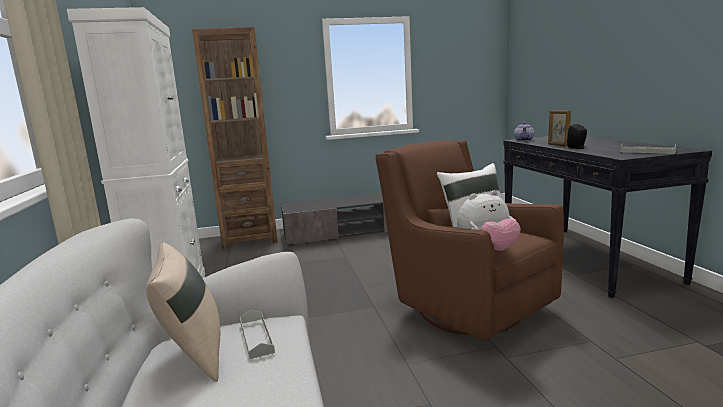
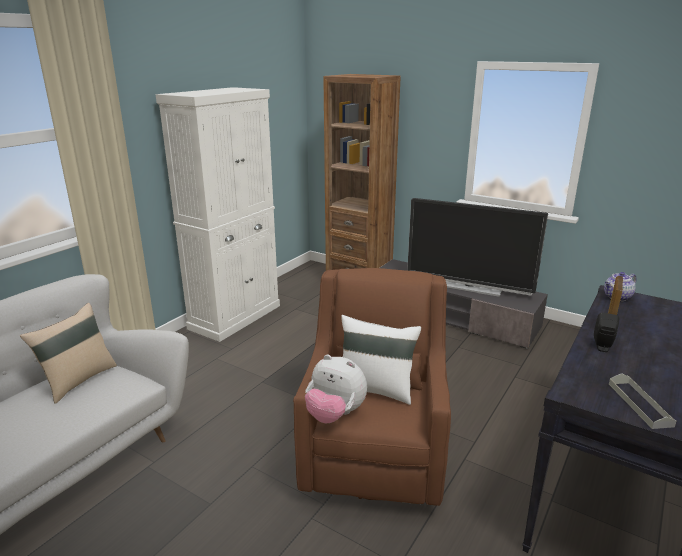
camera: 45 degrees right, 10 degrees up
grey tray [240,310,275,359] -> none
none -> television [407,198,548,297]

